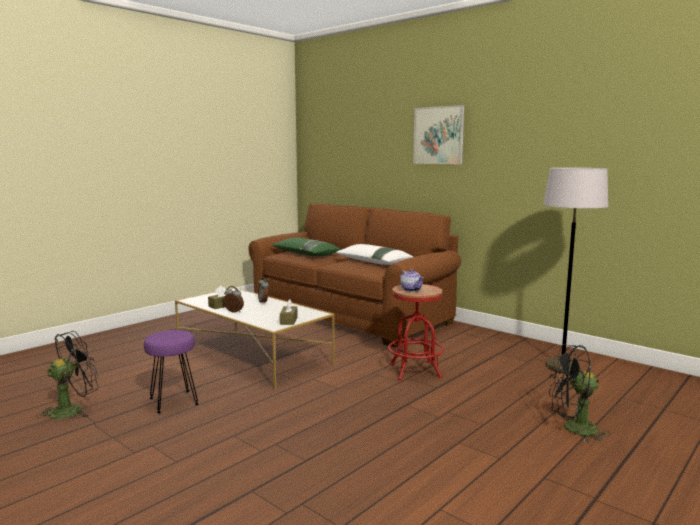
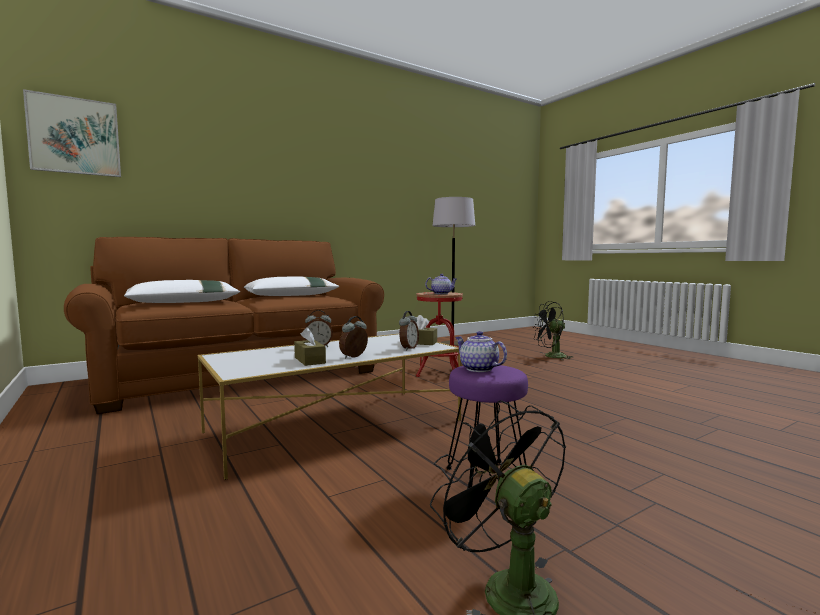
camera: 75 degrees left, 5 degrees down
green pillow [272,238,341,256] -> white pillow [124,280,240,303]
picture [413,105,464,164] -> picture moved to [23,89,121,177]
black fan [548,344,611,442] -> black fan turned 60 degrees clockwise [532,301,574,360]
none -> alarm clock [399,311,419,350]
none -> teapot [455,331,507,372]

